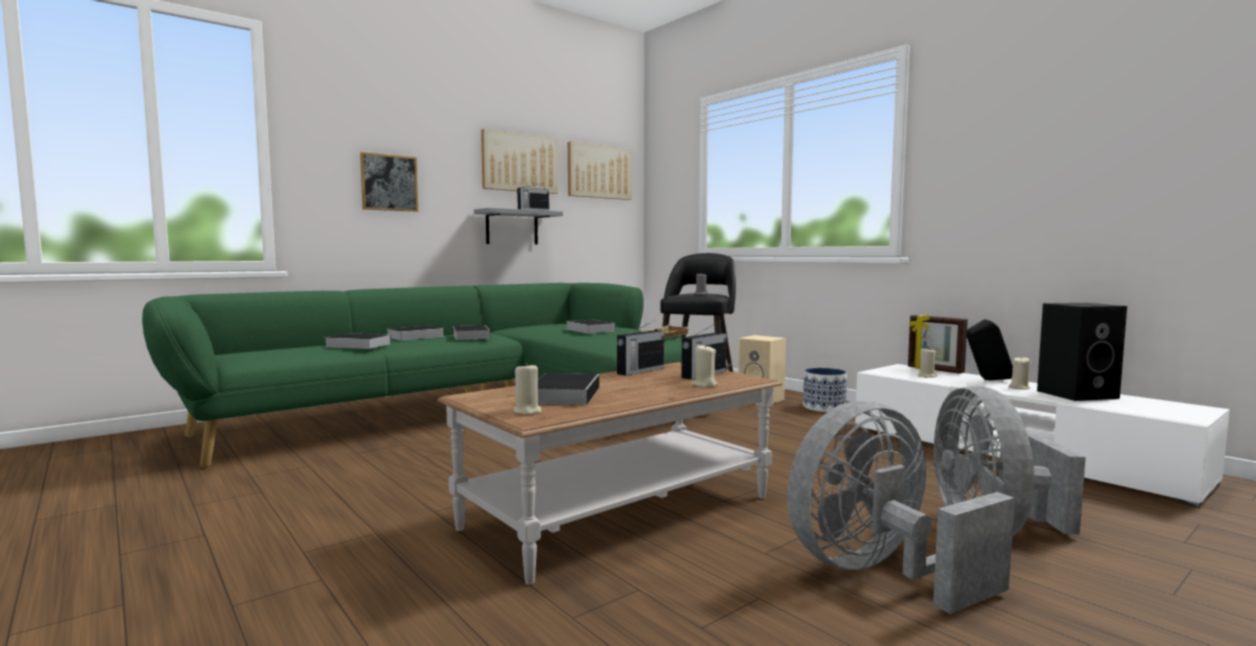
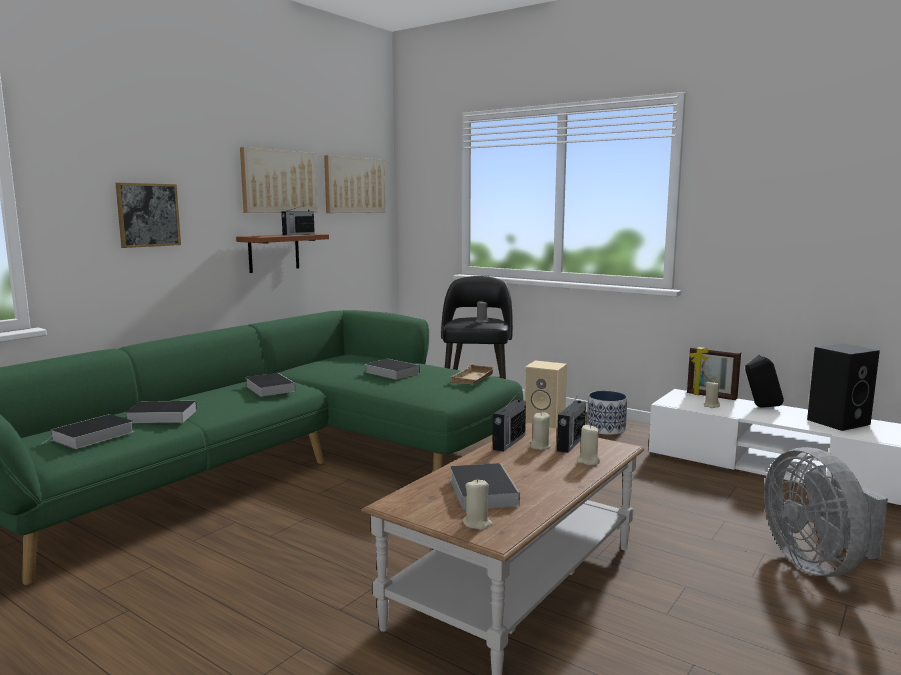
camera: 15 degrees left, 5 degrees up
book [387,326,445,341] -> book moved to [41,414,134,449]
grey shelf [474,208,563,245] -> brown shelf [236,234,329,273]
grey fan [787,401,1015,614] -> none
beige candle [1009,356,1030,390] -> beige candle moved to [530,412,551,450]

